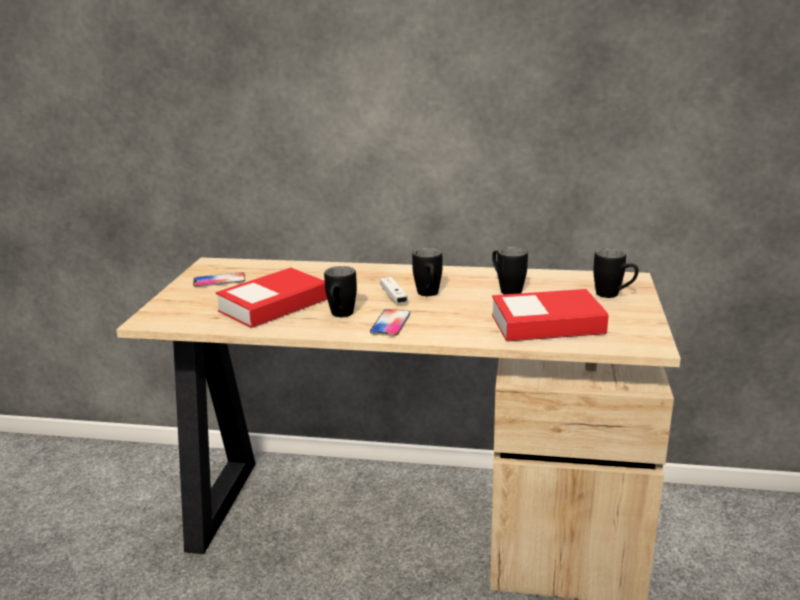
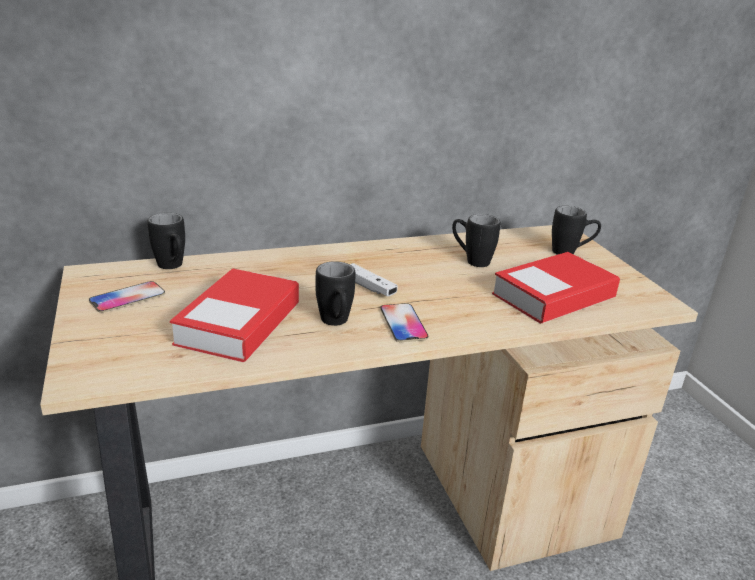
camera: 30 degrees left, 5 degrees up
black mug [412,248,442,296] -> black mug moved to [147,213,185,269]

